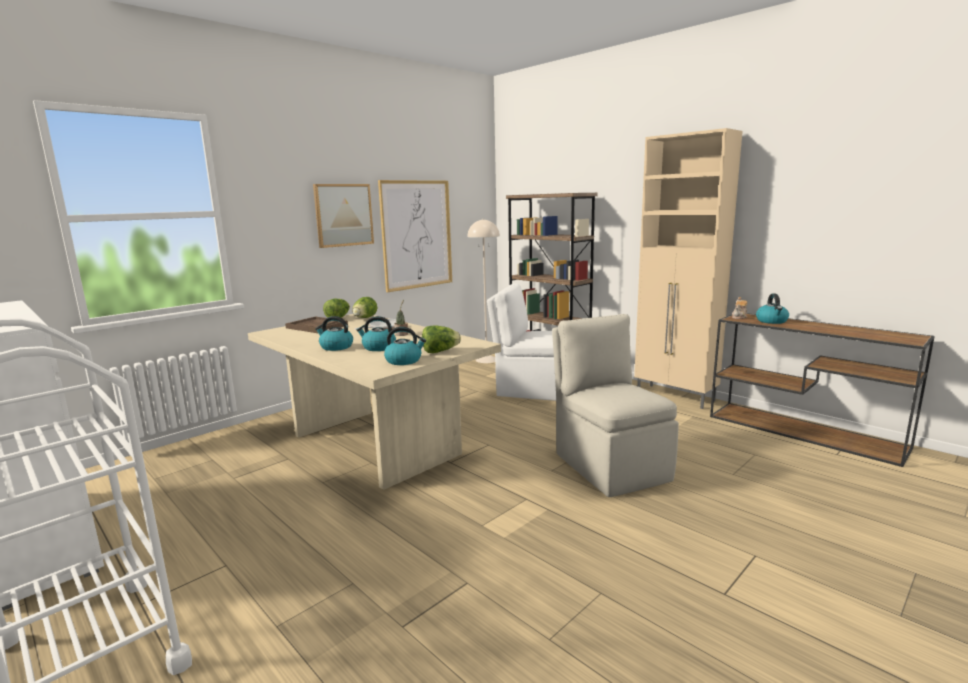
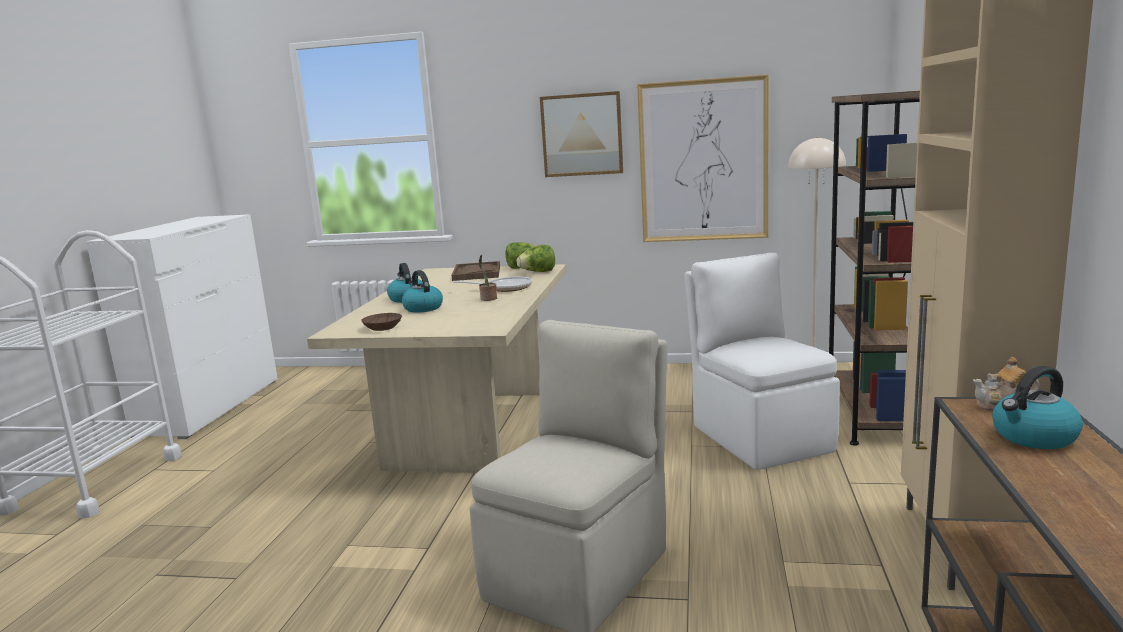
camera: 55 degrees right, 0 degrees up
kettle [384,327,426,365] -> brown bowl [361,313,402,331]
lettuce [422,325,461,353] -> none

